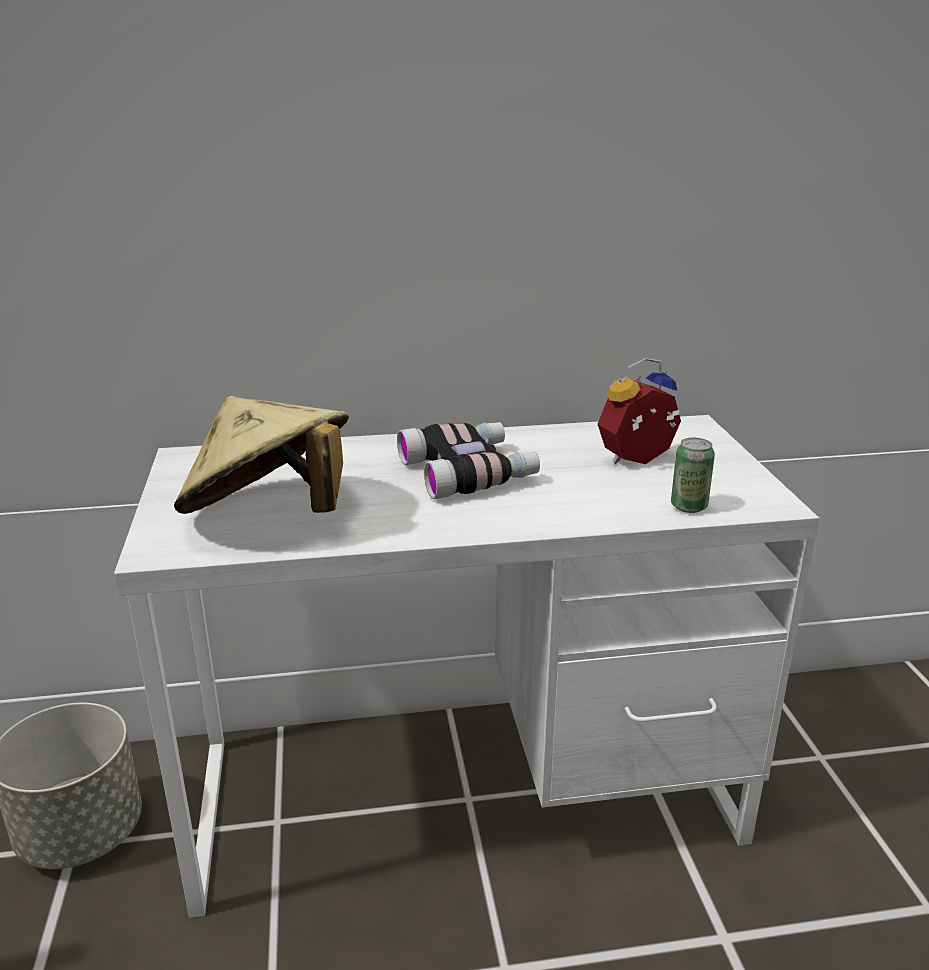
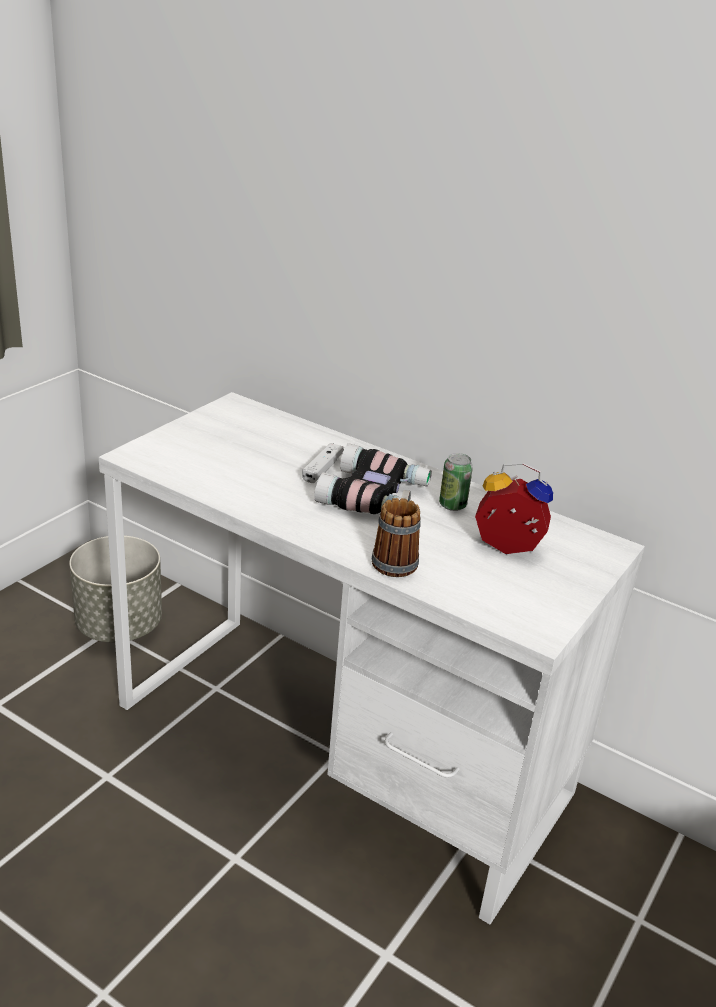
camera: 40 degrees right, 5 degrees up
beige hat [174,396,349,514] -> none
can [671,438,715,513] -> can moved to [439,453,473,511]
none -> white game controller [302,443,343,483]
none -> mug [372,490,421,577]

